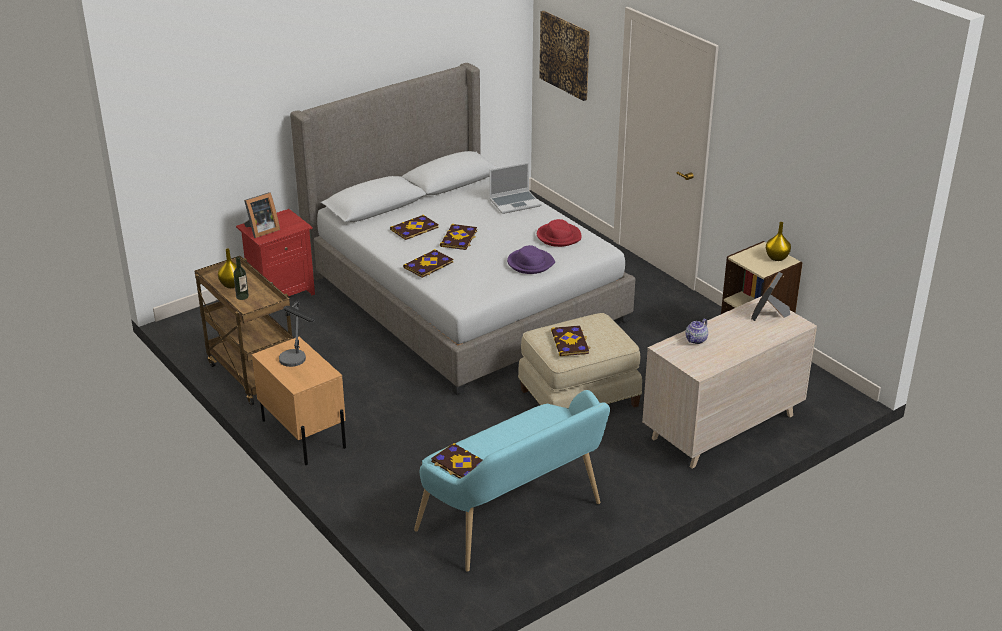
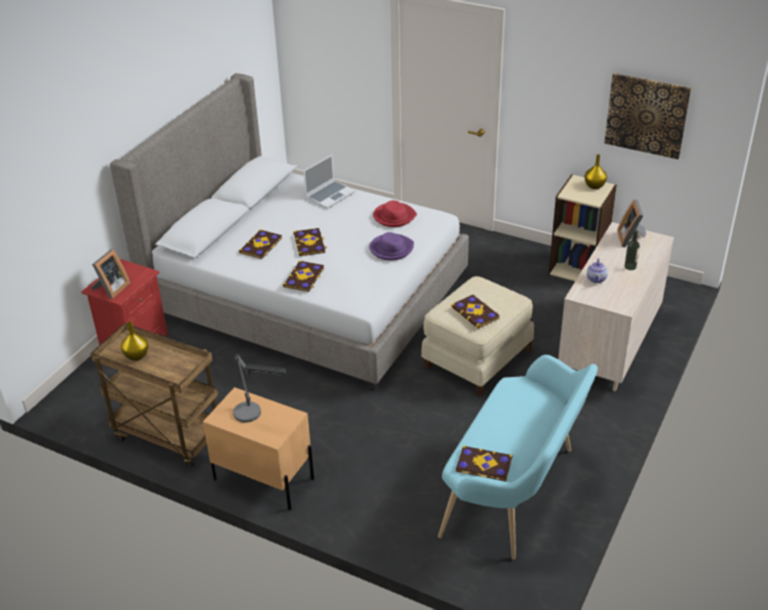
camera: 25 degrees left, 5 degrees up
bottle [233,257,249,300] -> bottle moved to [624,230,640,270]
picture [539,11,590,101] -> picture moved to [604,73,692,159]

